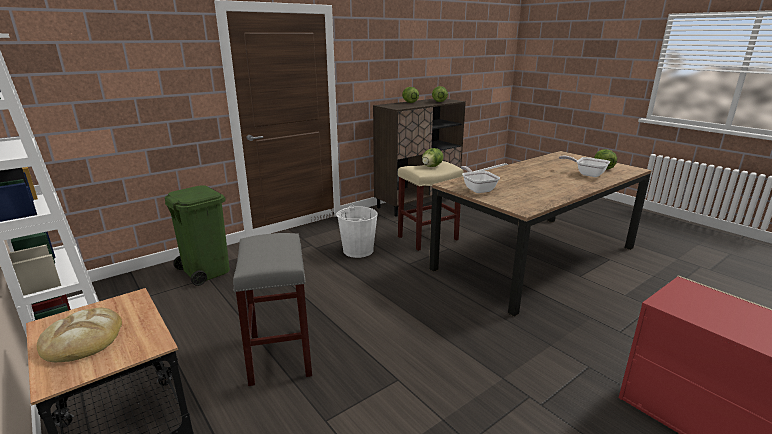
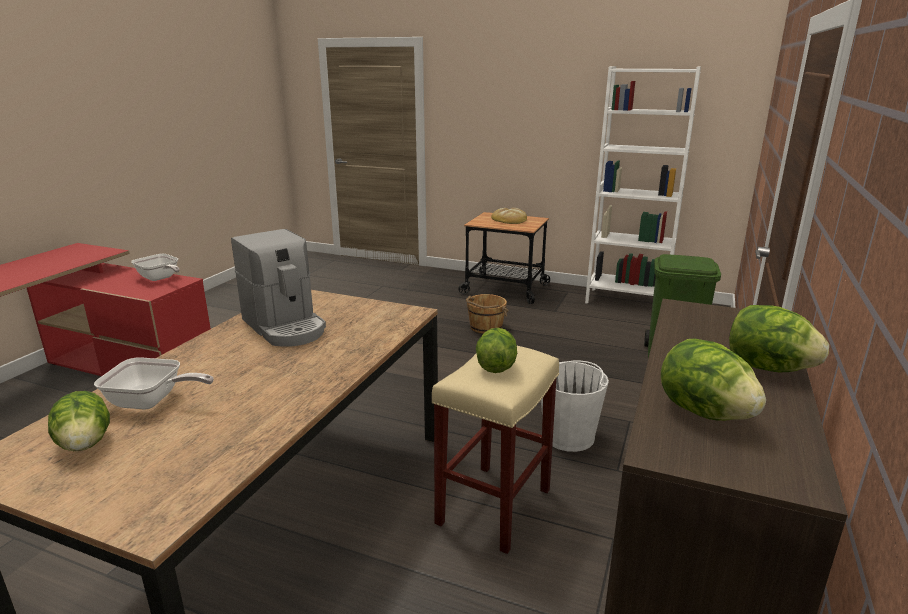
camera: 150 degrees right, 0 degrees up
grey stool [233,233,312,386] -> brown bucket [466,294,509,334]
frying pan [461,166,500,193] -> frying pan moved to [131,254,180,281]
none -> coffee machine [231,229,326,347]

